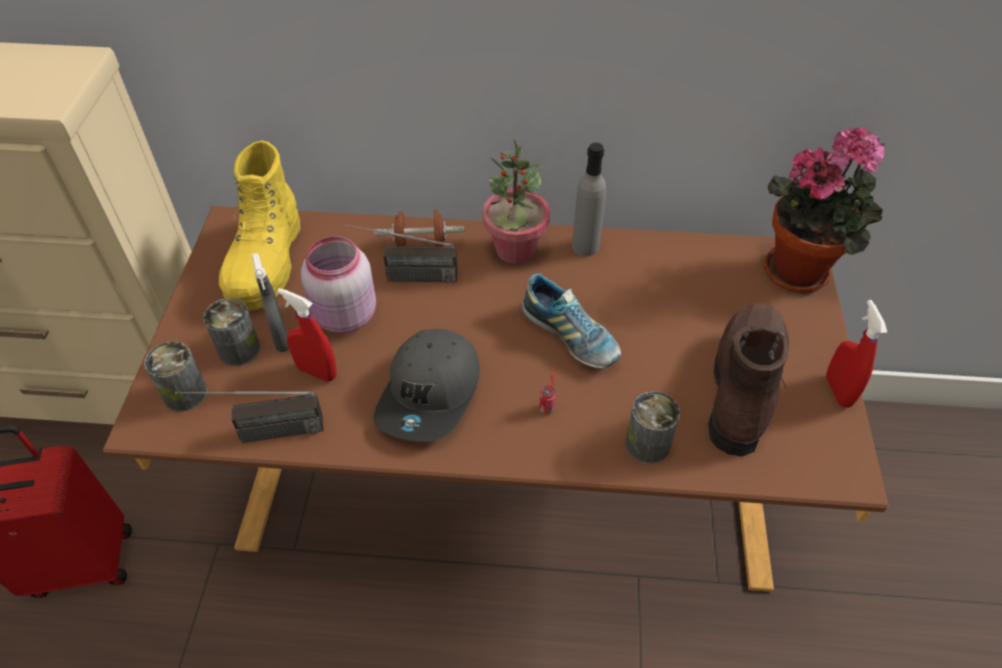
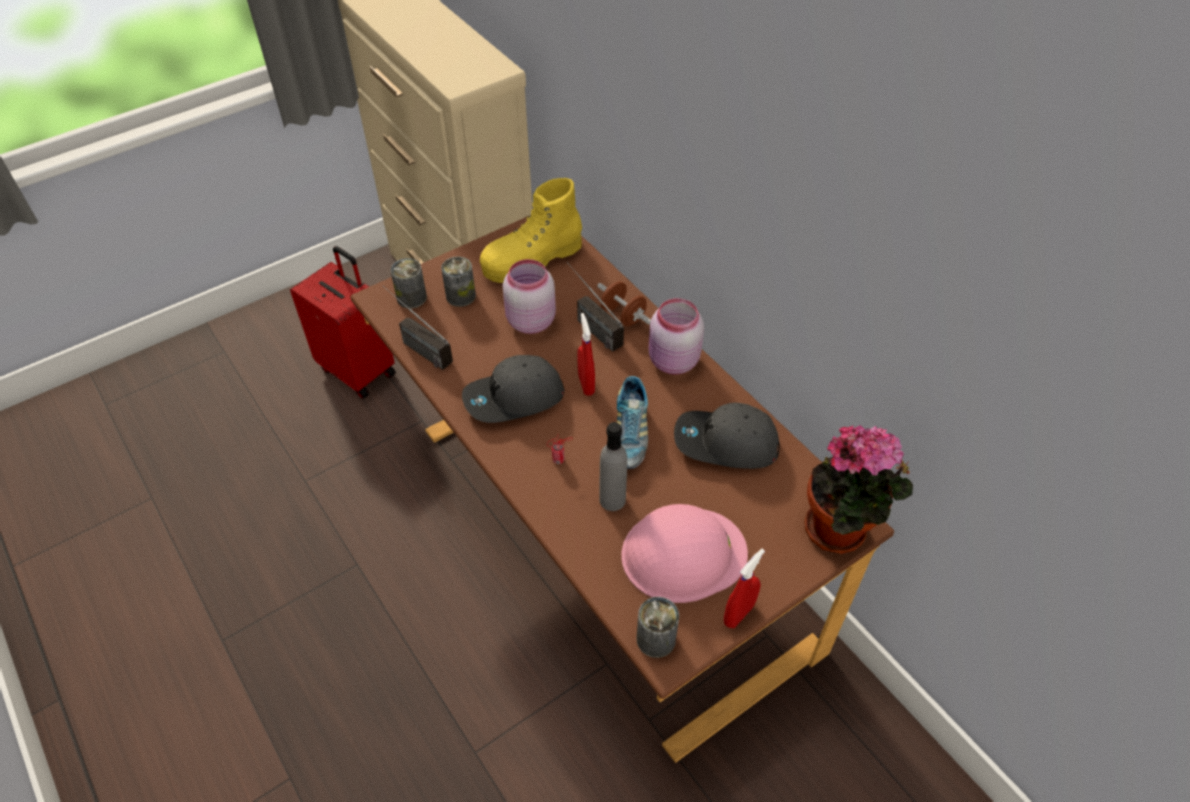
camera: 50 degrees right, 0 degrees up
grey spray bottle [252,253,289,352] -> none
red spray bottle [277,288,337,382] -> red spray bottle moved to [577,313,595,396]
potted plant [482,137,550,264] -> pink jar [649,298,704,374]
grey bottle [572,143,606,256] -> grey bottle moved to [599,422,627,511]
can [625,391,680,464] -> can moved to [636,597,679,658]
brown boot [708,303,789,456] -> pink hard hat [621,504,748,603]
none -> grey cap [674,403,780,469]

